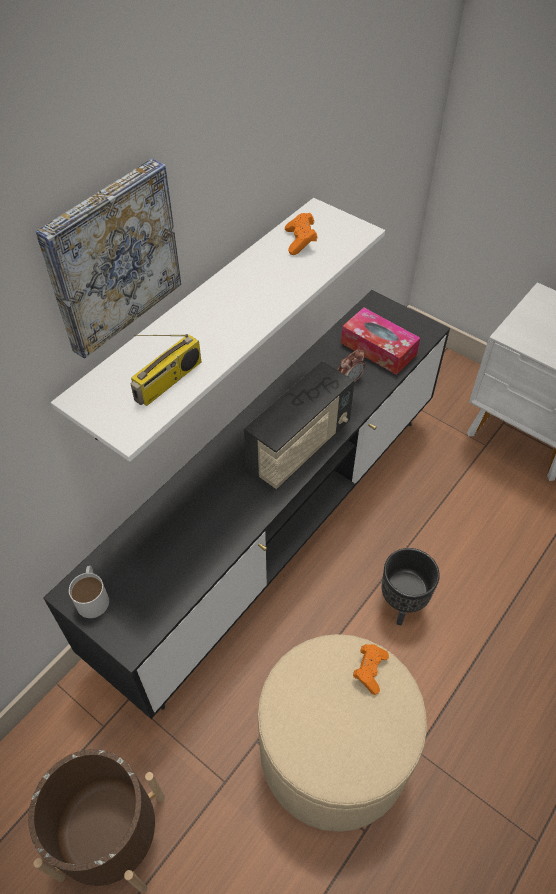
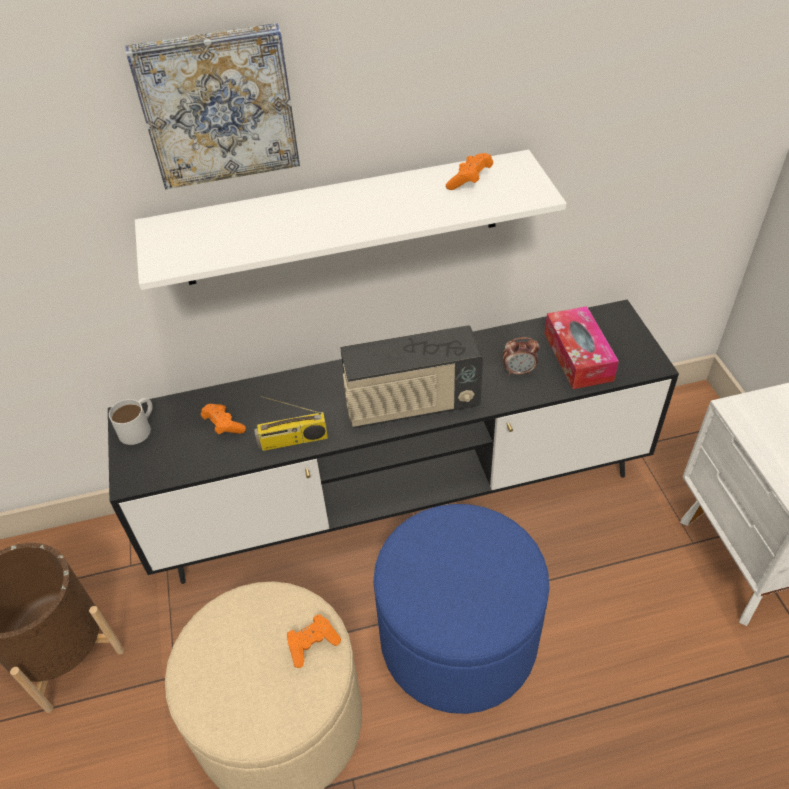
camera: 40 degrees right, 5 degrees down
radio [131,334,201,406] -> radio moved to [254,396,328,451]
black planter [382,548,440,626] -> blue ottoman [373,504,549,714]
none -> orange game controller [201,404,246,434]

